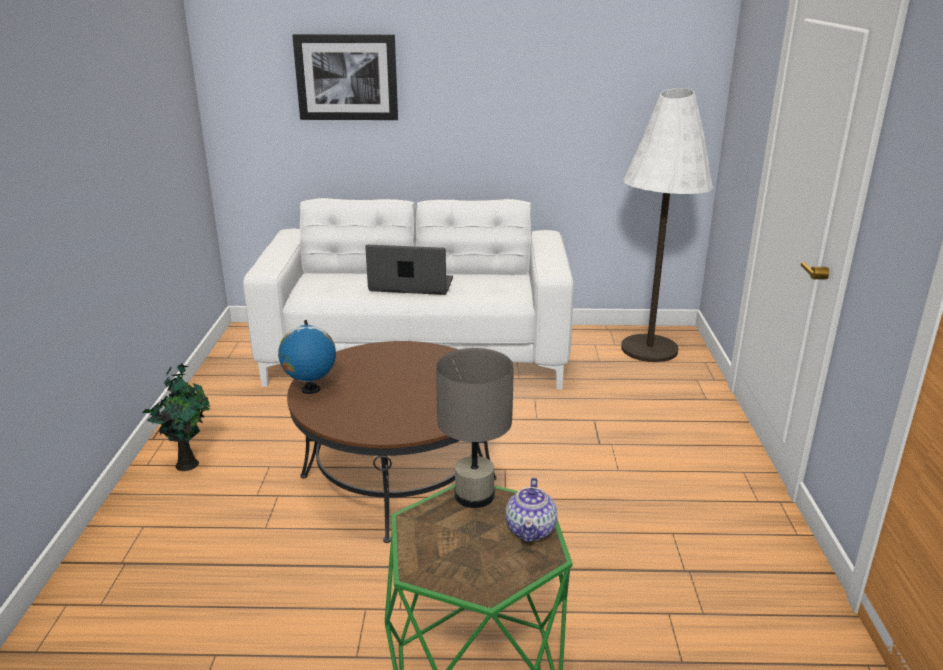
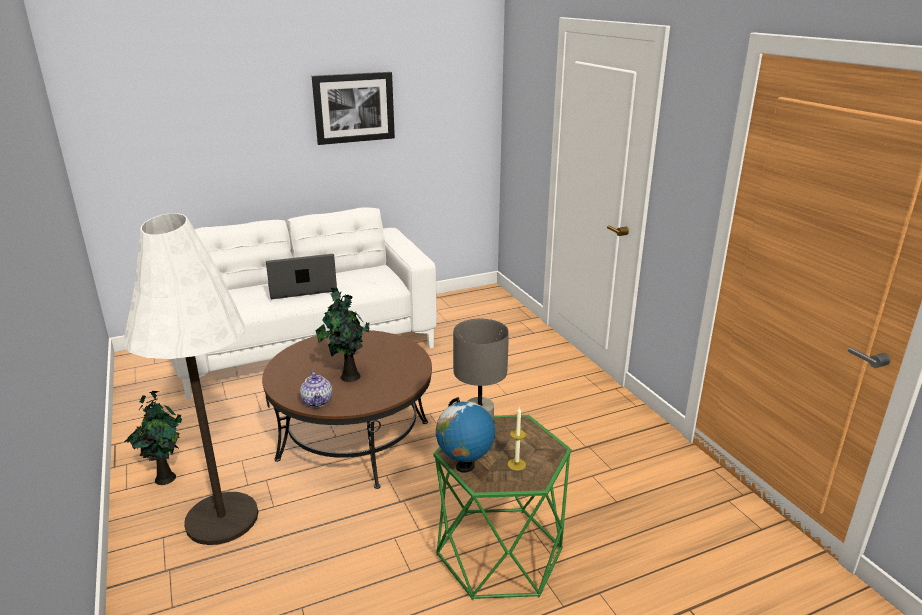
camera: 25 degrees left, 0 degrees up
globe [278,320,336,394] -> globe moved to [436,397,495,473]
picture [292,34,398,120] -> picture moved to [312,72,395,145]
teapot [506,477,557,542] -> teapot moved to [300,371,332,407]
white floor lamp [621,88,713,362] -> white floor lamp moved to [123,213,258,545]
none -> potted plant [316,288,370,382]
none -> candle [508,407,526,471]

